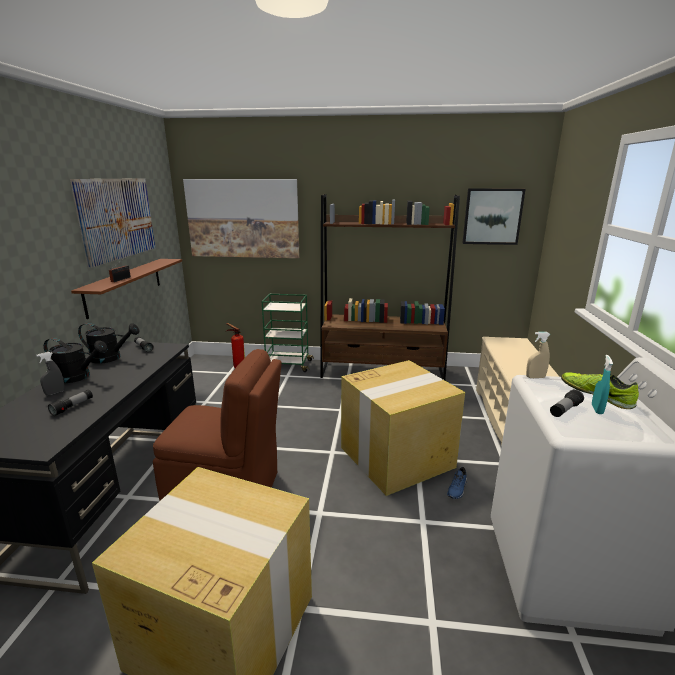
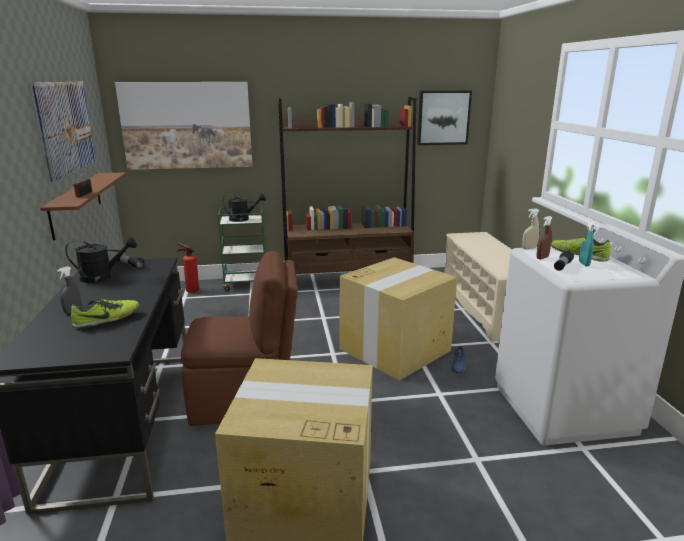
camera: 15 degrees left, 0 degrees up
black watering can [44,338,108,383] -> black watering can moved to [223,193,266,222]
flashlight [48,390,93,416] -> shoe [71,298,139,329]
none -> brown spray bottle [536,216,552,259]

